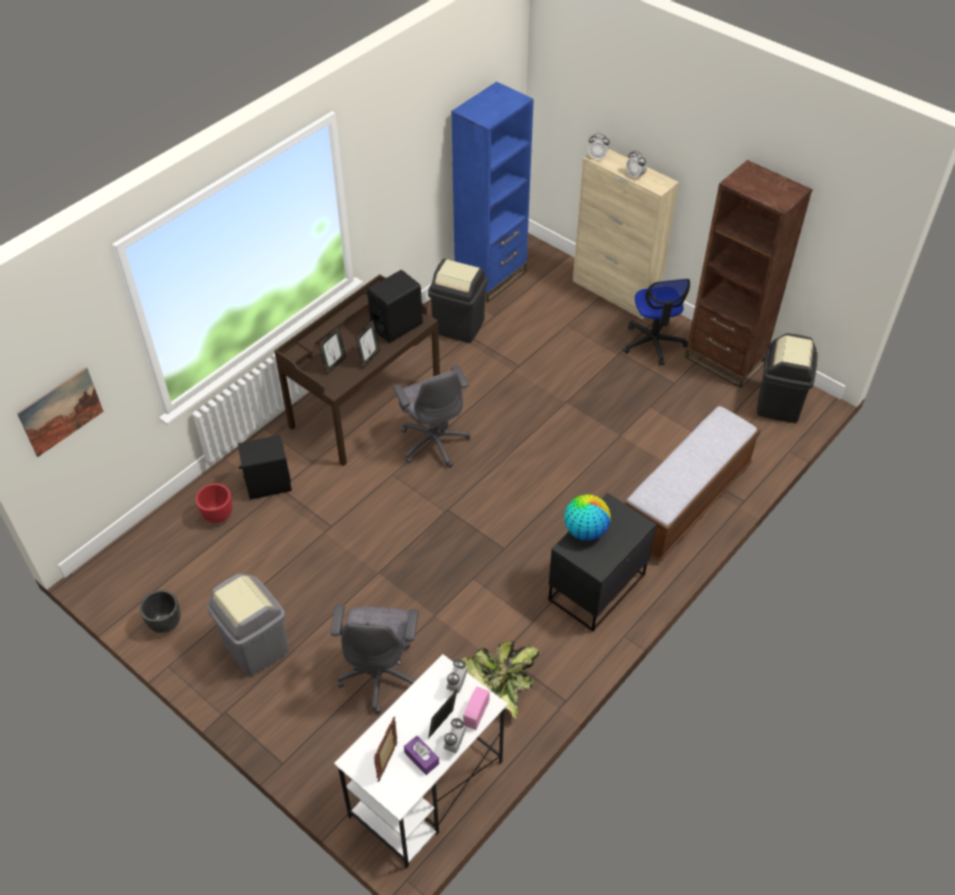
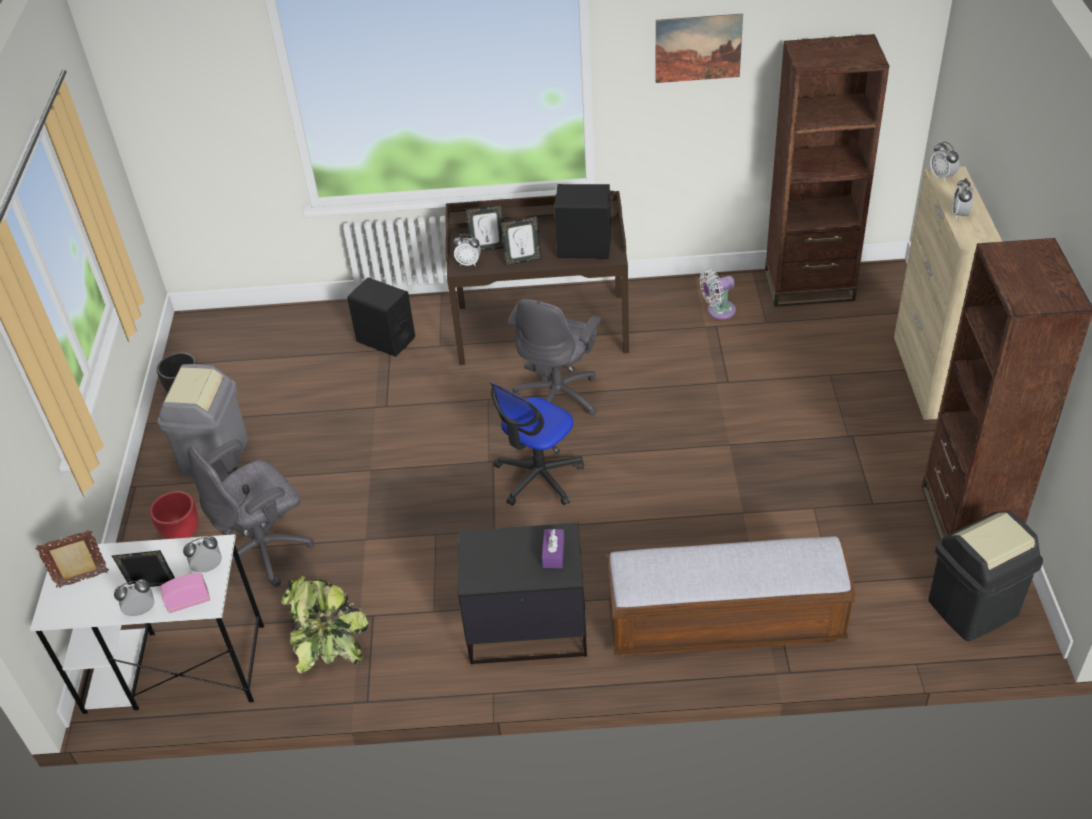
camera: 50 degrees right, 5 degrees down
picture [17,367,104,457] -> picture moved to [655,14,743,83]
red planter [195,483,233,523] -> red planter moved to [150,491,199,539]
purple tissue box [404,736,439,775] -> purple tissue box moved to [542,529,564,568]
black trash can [428,259,488,343] -> white fan [700,269,736,320]
blue bookcase [451,82,534,303] -> brown bookcase [765,34,889,307]
globe [564,494,611,541] -> none
office chair [623,279,690,366] -> office chair moved to [490,382,584,506]
none -> alarm clock [453,234,481,266]

